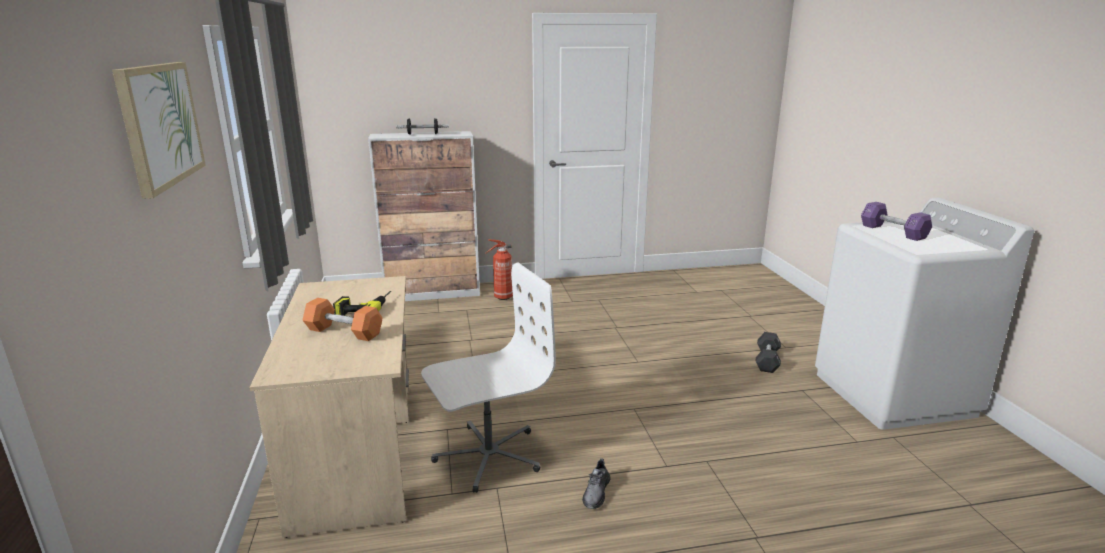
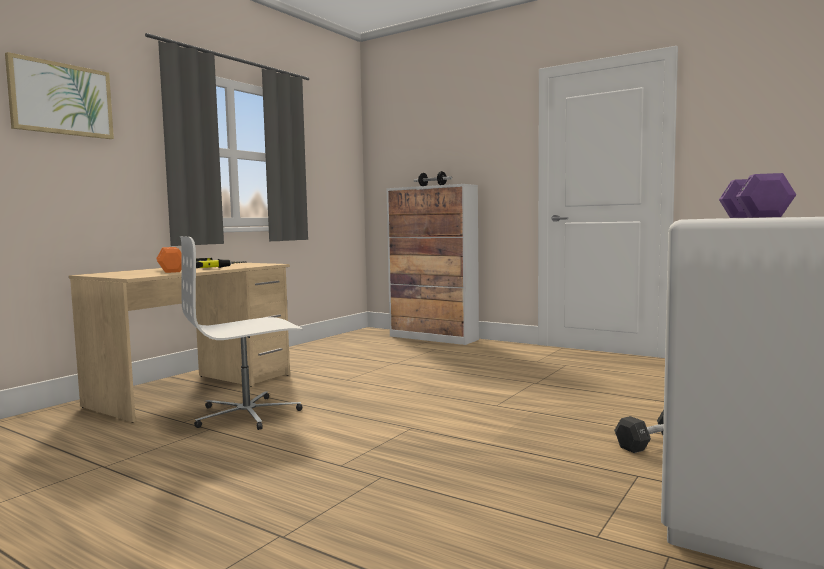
camera: 45 degrees right, 15 degrees down
white office chair [421,262,556,493] -> white office chair turned 135 degrees clockwise [180,236,303,430]
fire extinguisher [485,239,513,300] -> none
grey shoe [582,458,611,509] -> none

